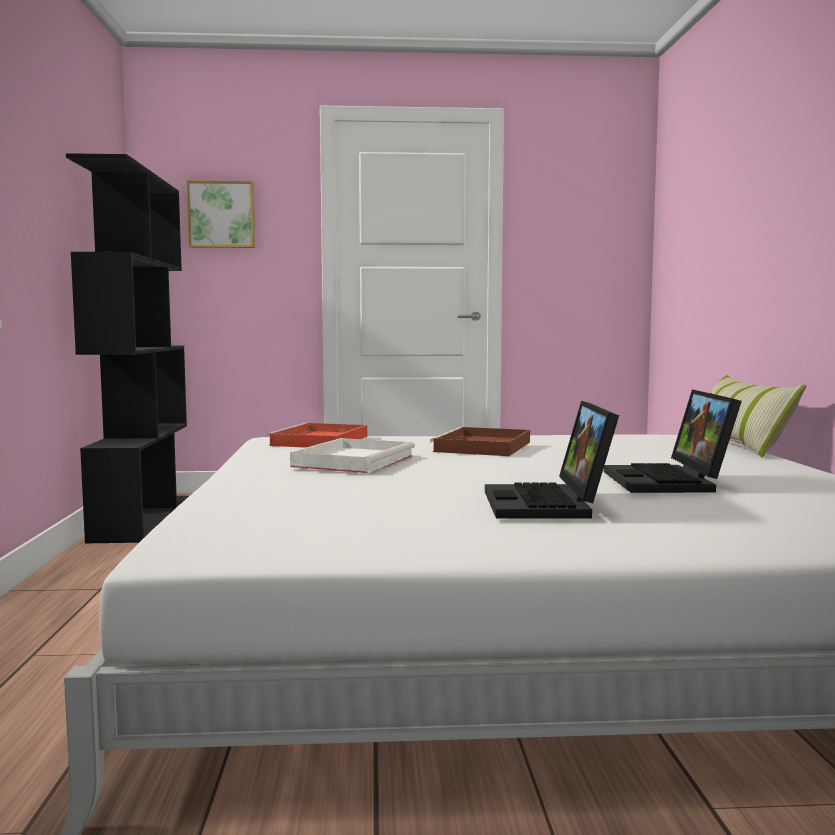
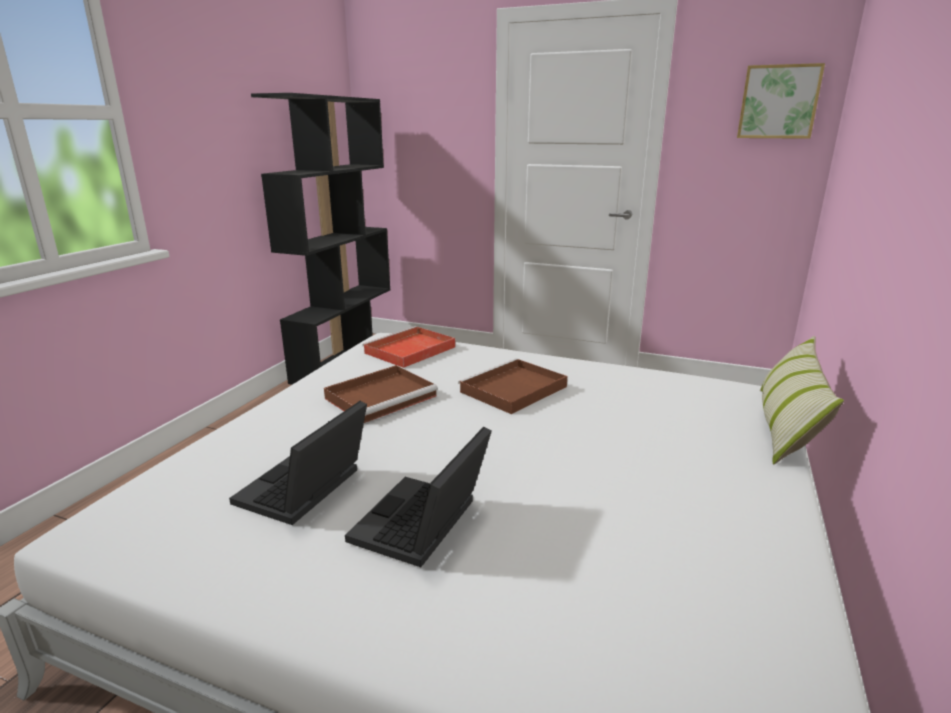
camera: 25 degrees right, 15 degrees up
picture [187,180,255,248] -> picture moved to [737,63,825,139]
white tray [290,438,415,473] -> brown tray [324,365,438,423]
laptop [604,389,742,493] -> laptop moved to [229,401,367,525]

